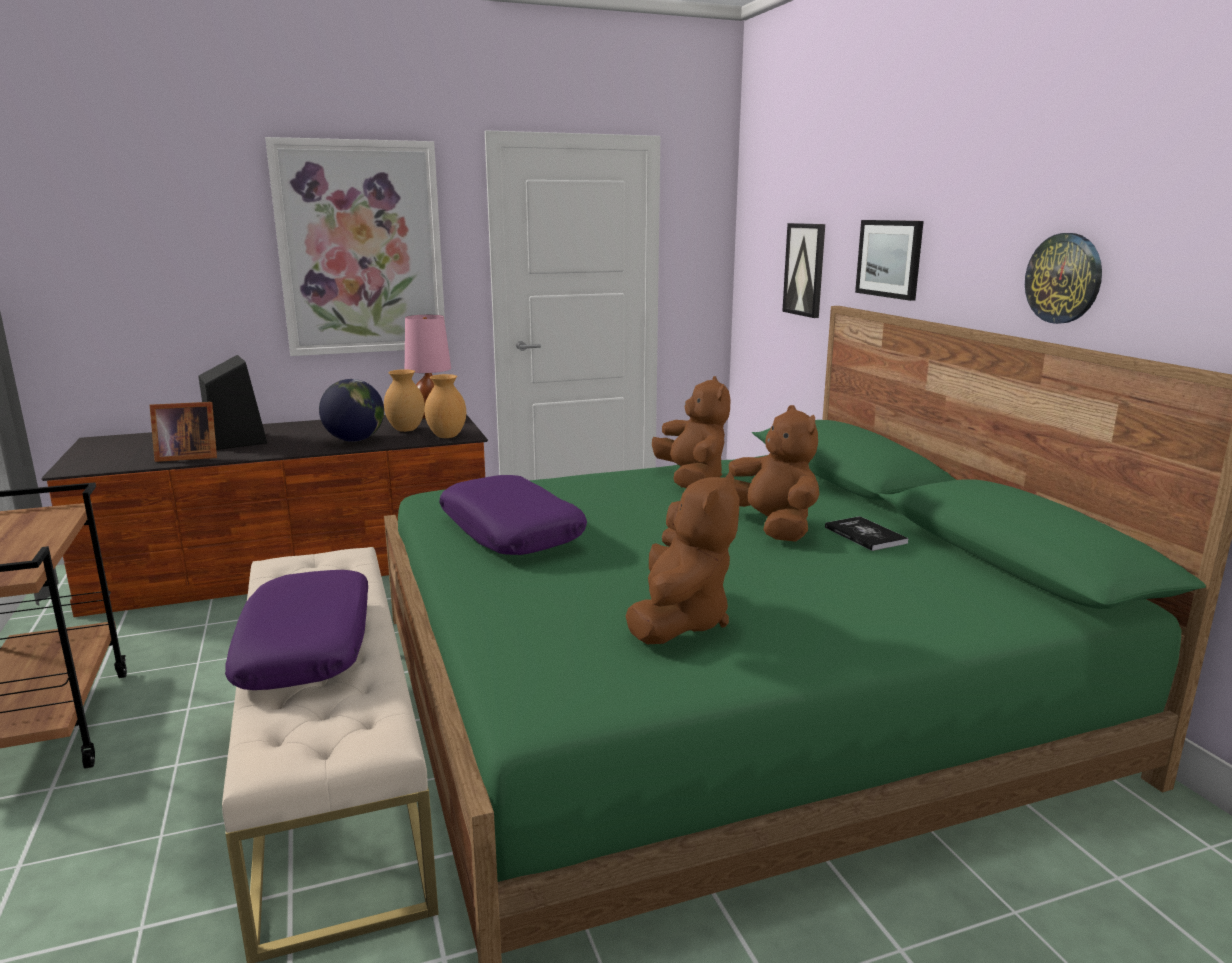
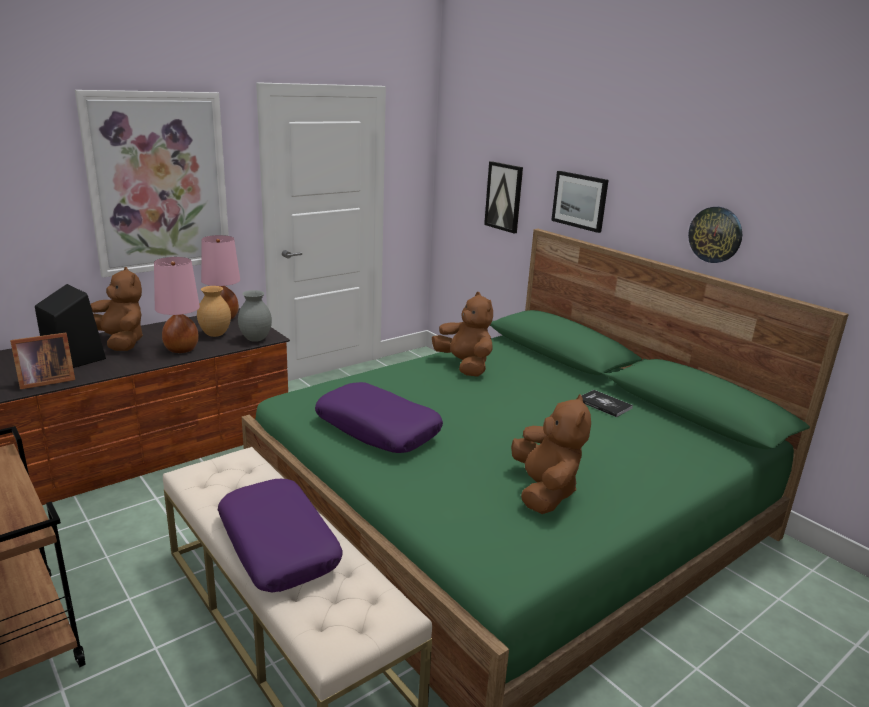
camera: 20 degrees left, 5 degrees up
globe [319,379,384,442] -> pink table lamp [154,257,200,353]
brown vase [425,374,466,438] -> grey vase [238,290,272,342]
brown plush toy [729,405,819,542] -> brown plush toy moved to [90,267,143,351]

